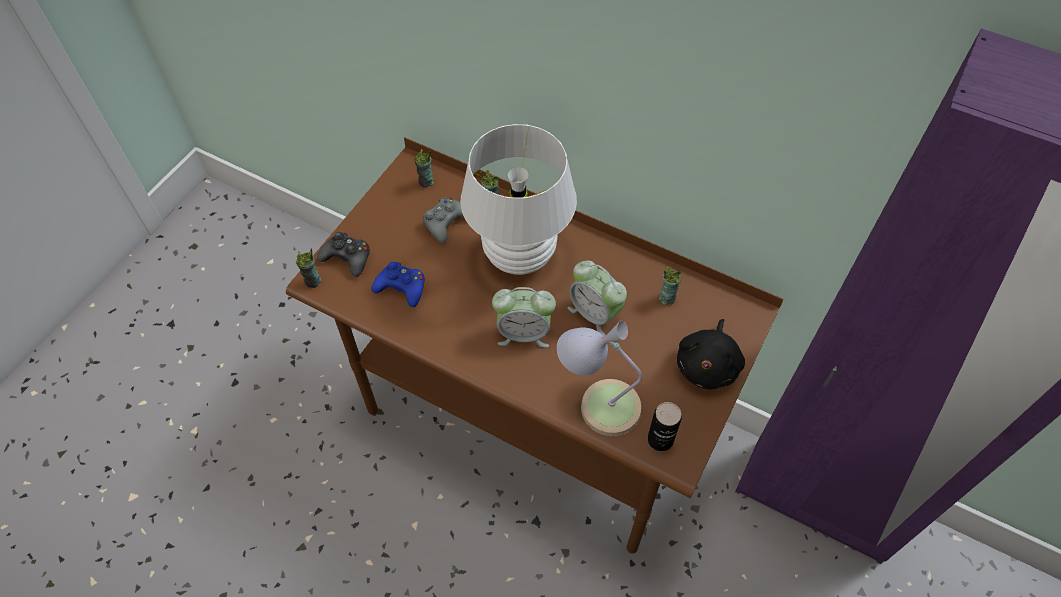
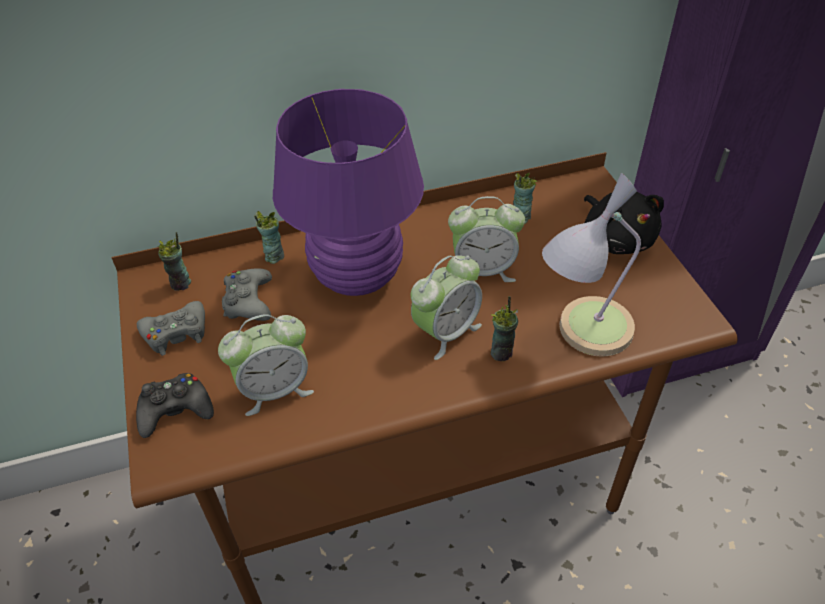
camera: 45 degrees left, 10 degrees down
cup [296,248,321,288] -> cup moved to [491,296,518,361]
blue game controller [371,262,425,307] -> alarm clock [218,314,314,416]
white table lamp [460,124,577,275] -> purple table lamp [273,89,424,296]
can [648,402,682,451] -> none
none -> grey game controller [137,301,205,356]

